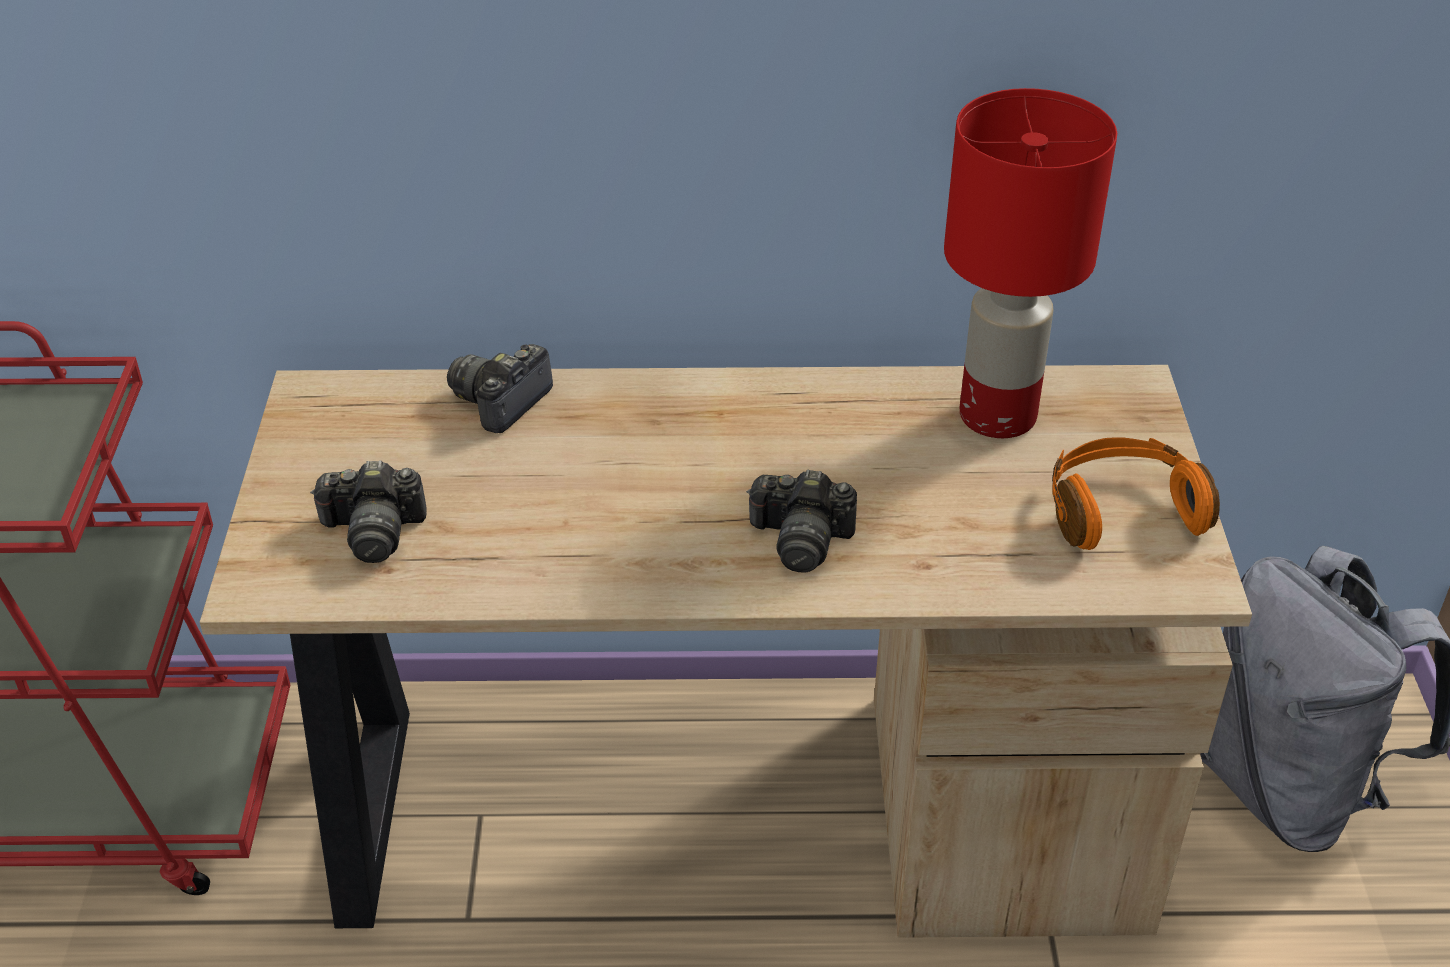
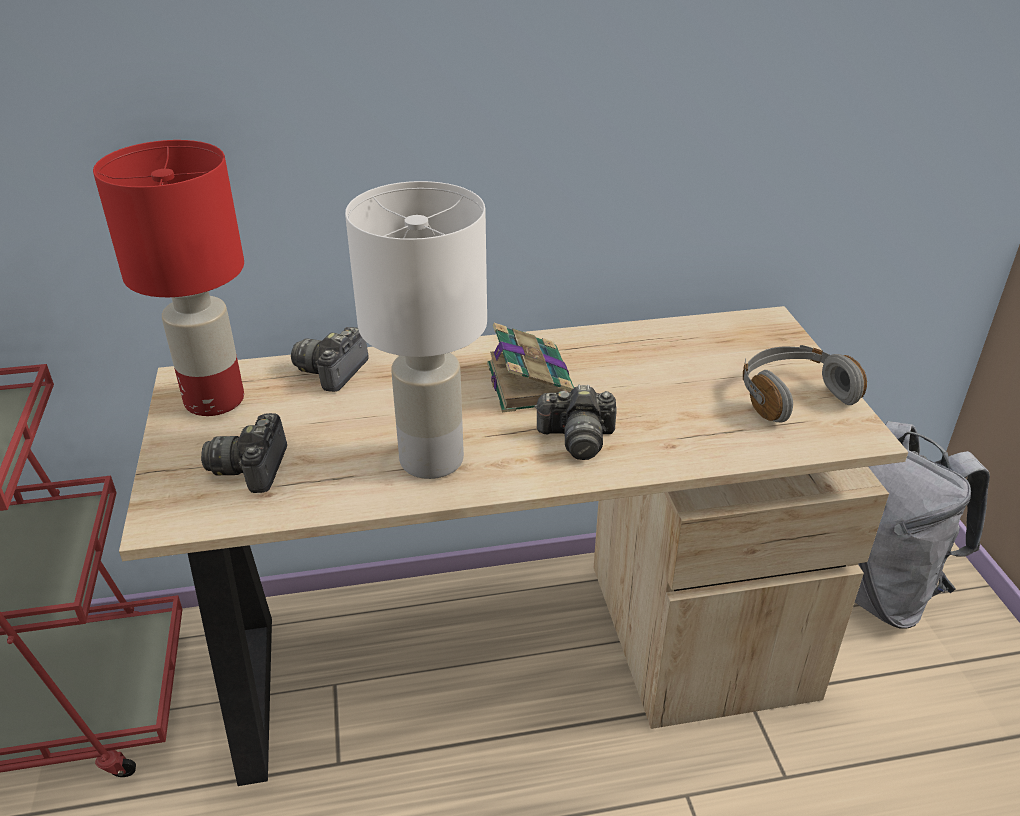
camera: 10 degrees left, 5 degrees down
camera [310,460,427,563] -> camera turned 105 degrees clockwise [201,413,287,493]
red table lamp [944,88,1117,438] -> red table lamp moved to [93,140,244,416]
orange headphones [1052,437,1220,550] -> grey headphones [743,345,867,422]
none -> white table lamp [345,181,487,479]
none -> book [487,323,574,412]

